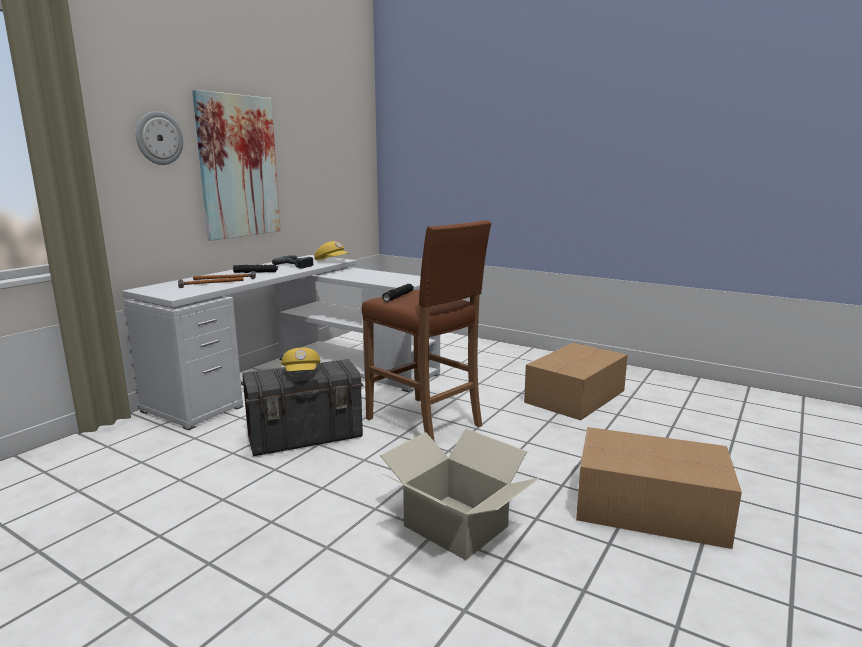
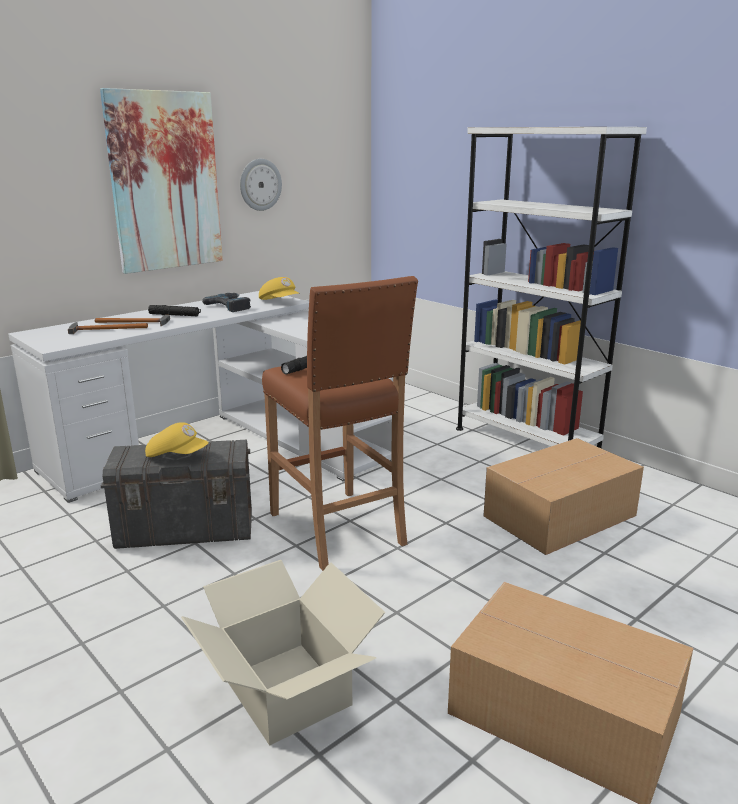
camera: 15 degrees right, 5 degrees up
wall clock [136,111,183,165] -> wall clock moved to [240,159,282,211]
yellow cap [281,348,321,371] -> yellow cap turned 75 degrees counterclockwise [145,422,209,457]
none -> white bookcase [456,127,647,448]

